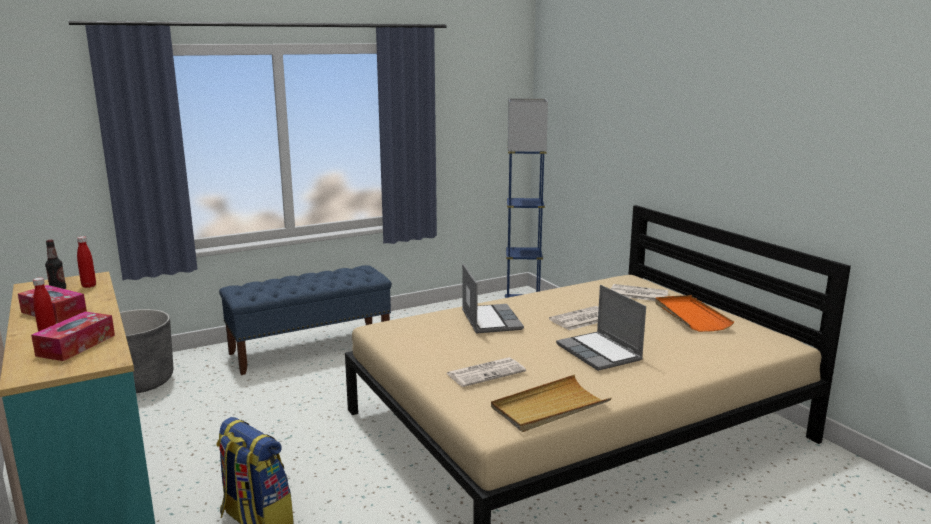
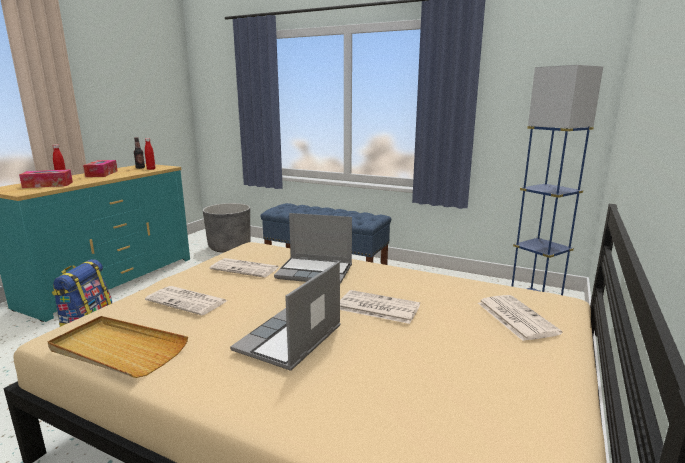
camera: 55 degrees right, 0 degrees up
laptop [462,264,524,333] -> laptop turned 60 degrees clockwise [274,213,352,284]
orange tray [655,295,734,332] -> none
none -> newspaper [210,258,279,278]

